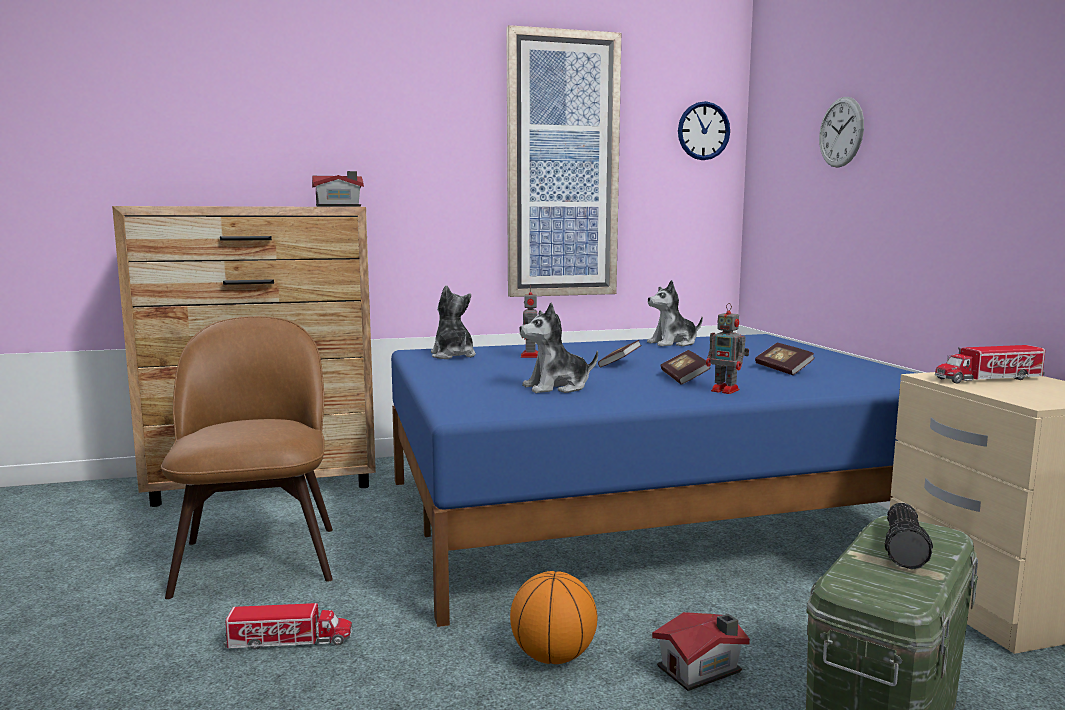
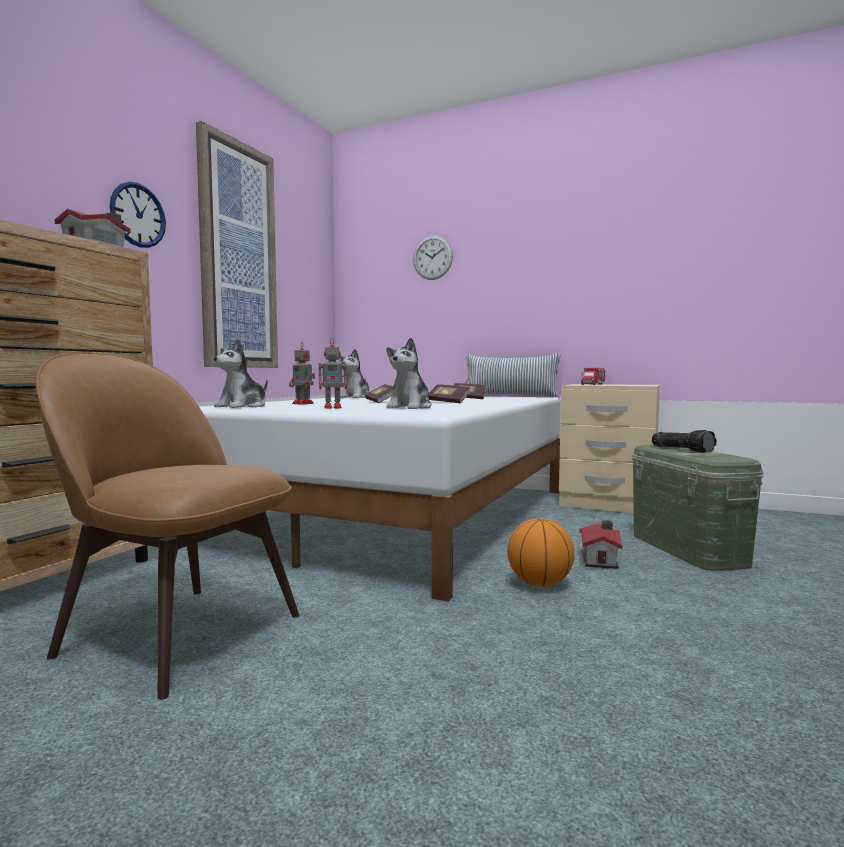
camera: 50 degrees left, 5 degrees down
toy truck [223,603,352,649] -> none
blue bed [391,334,915,627] -> white bed [178,396,560,602]
plush toy [431,285,476,359] -> plush toy turned 75 degrees counterclockwise [214,339,268,408]
wall clock [678,101,730,160] -> wall clock moved to [110,182,166,248]
toy robot [706,303,749,394] -> toy robot moved to [319,338,349,409]
none -> pillow [466,353,561,397]

